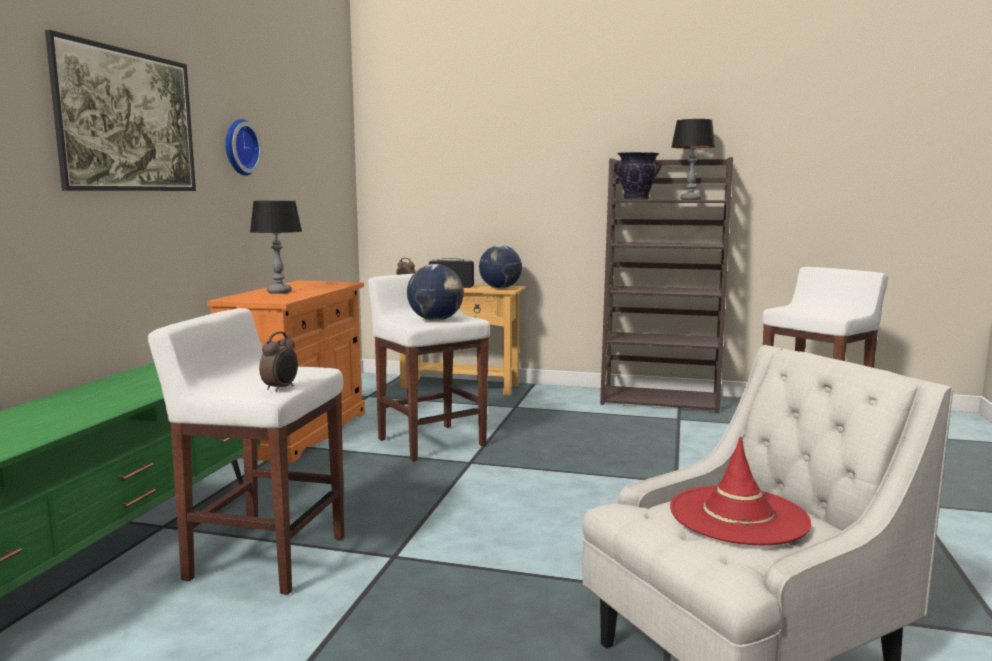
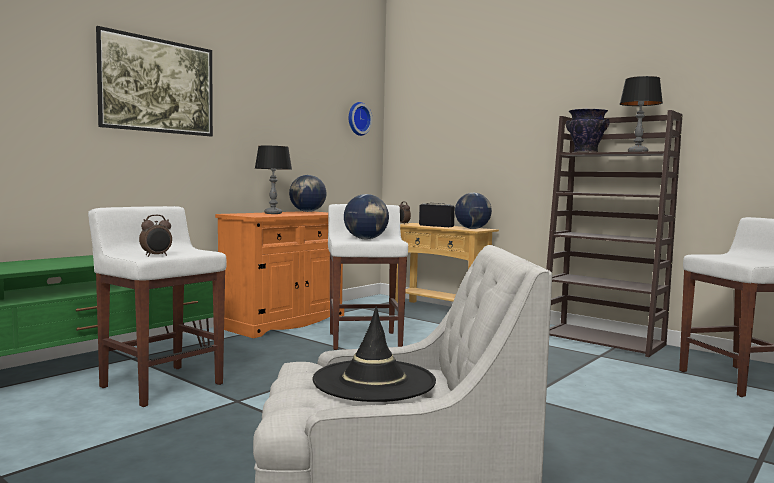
camera: 25 degrees right, 5 degrees down
wall clock [225,119,262,176] -> wall clock moved to [349,102,372,136]
red hat [670,436,811,545] -> black hat [312,307,436,402]
none -> globe [289,175,327,212]

